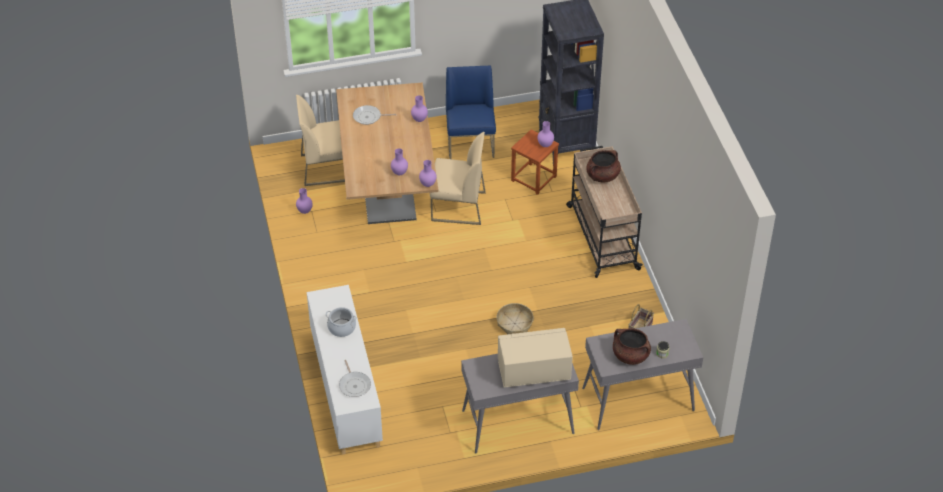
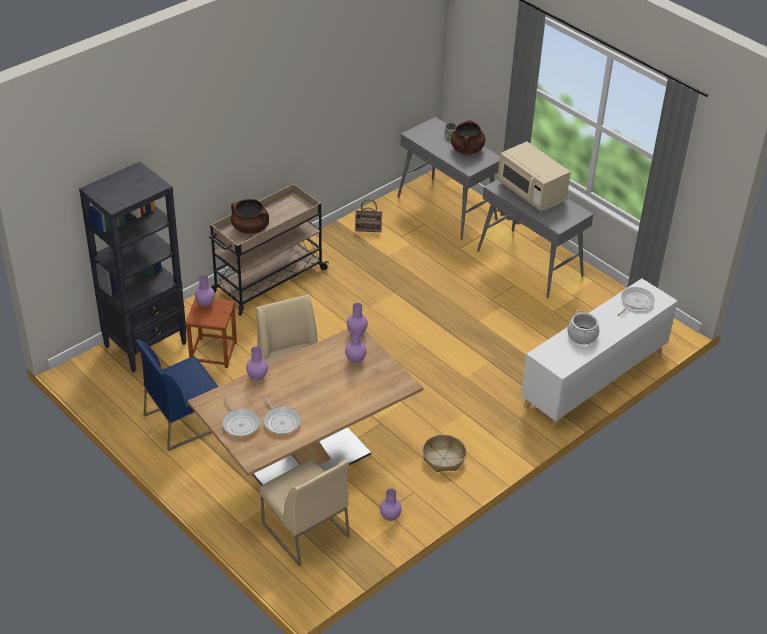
camera: 120 degrees left, 5 degrees down
basket [496,303,534,334] -> basket moved to [423,435,466,472]
none -> frying pan [222,398,260,436]

